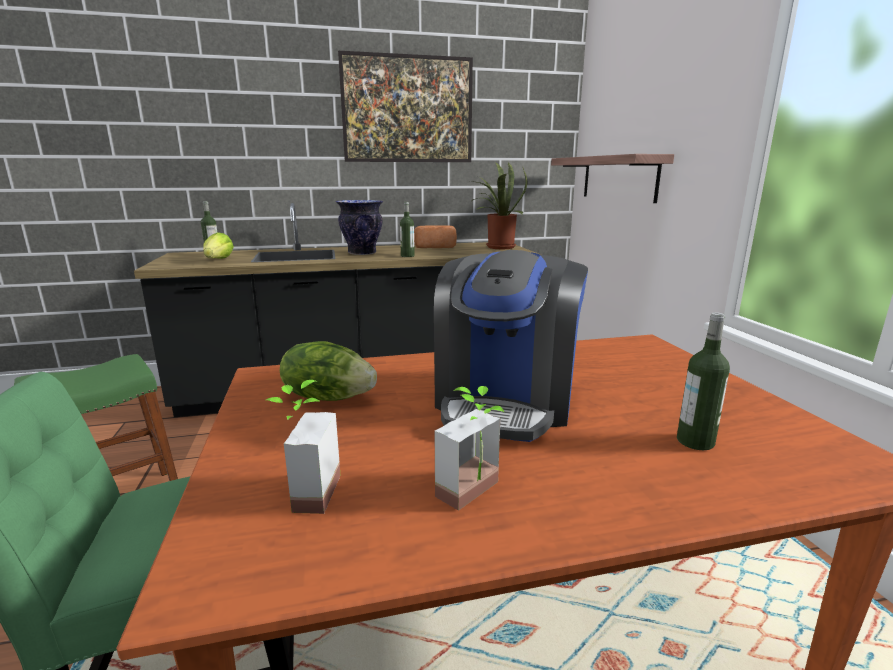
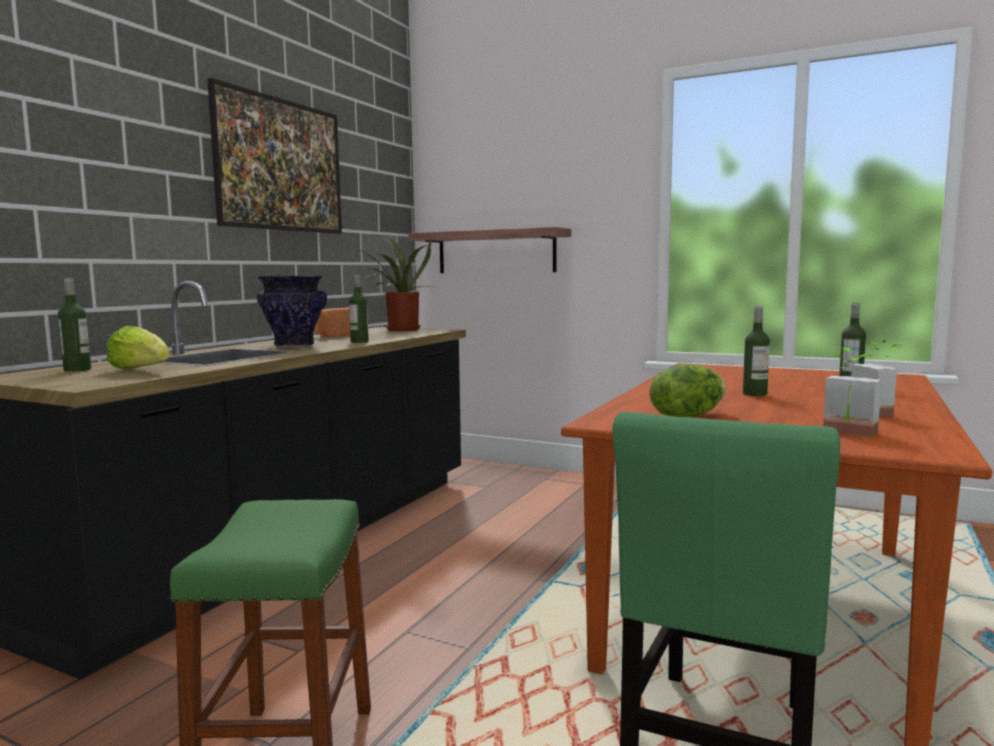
camera: 50 degrees left, 10 degrees down
coffee machine [434,250,588,442] -> bottle [743,306,770,396]

